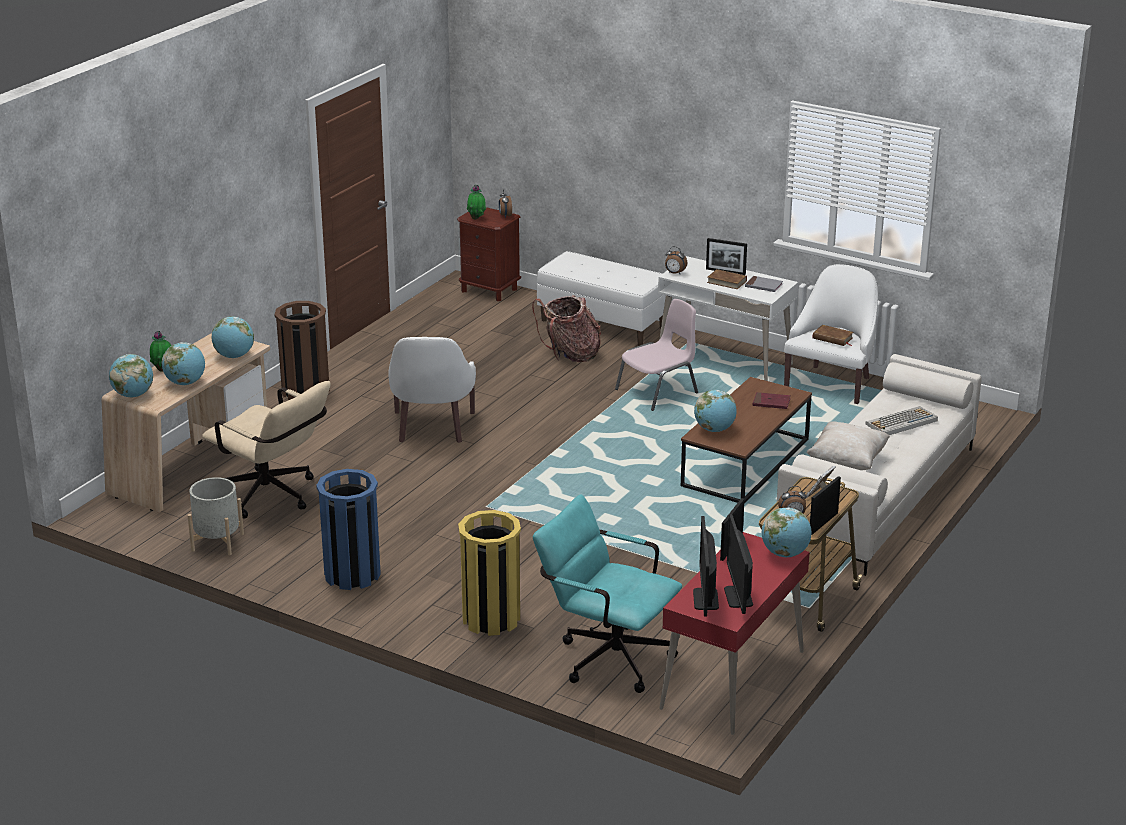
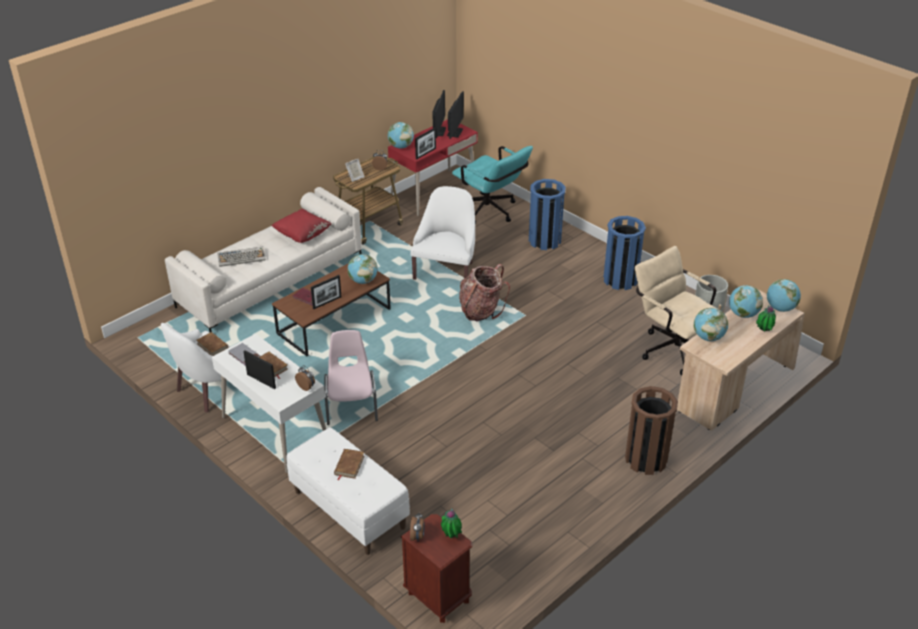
camera: 165 degrees left, 10 degrees up
white armchair [388,337,476,443] -> white armchair moved to [410,186,475,280]
yellow trash can [458,510,521,636] -> blue trash can [529,179,566,250]
backpack [532,295,601,362] -> backpack moved to [459,264,510,321]
pink chair [615,299,698,411] -> pink chair turned 105 degrees clockwise [324,330,378,425]
beige pillow [806,421,890,470] -> red pillow [272,209,331,243]
picture frame [810,476,841,535] -> picture frame moved to [311,275,341,309]
none -> brown book [334,449,364,481]

